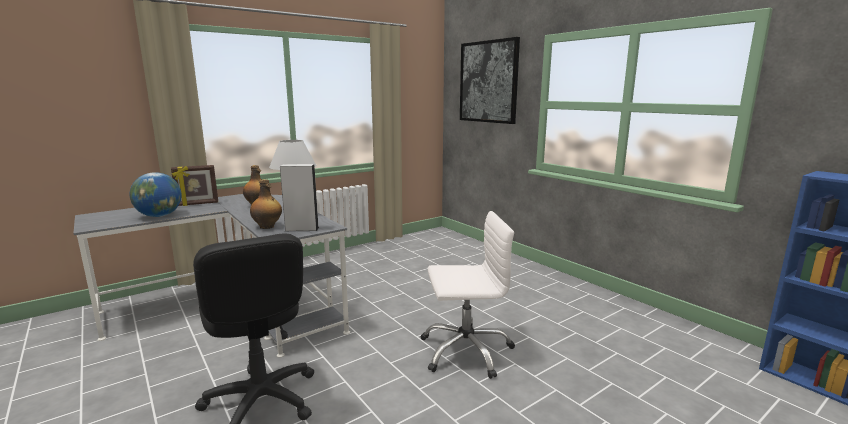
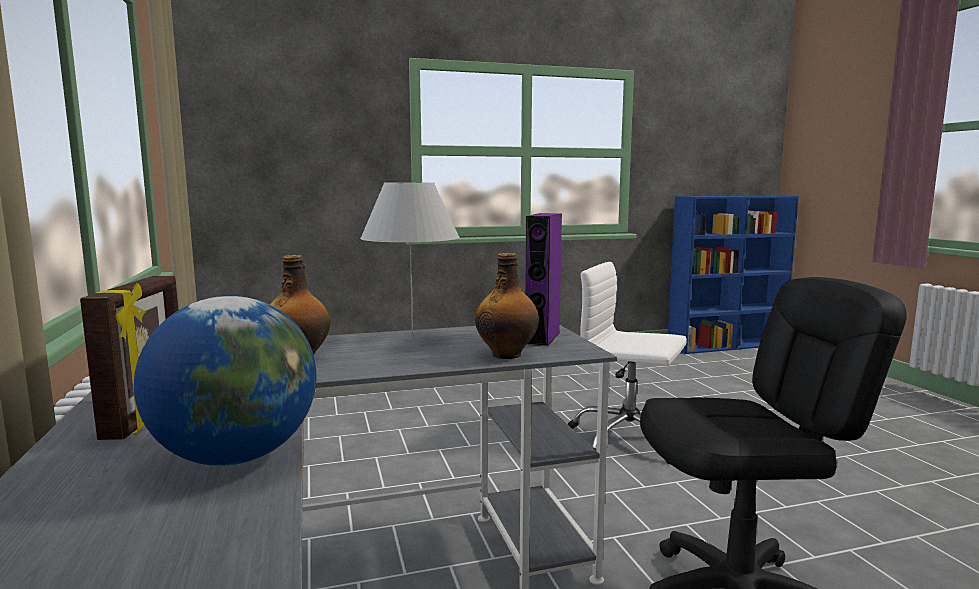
camera: 70 degrees left, 5 degrees down
grey speaker [280,164,319,231] -> purple speaker [525,213,562,346]
white office chair [420,211,515,379] -> white office chair turned 75 degrees counterclockwise [568,262,687,464]
picture [460,37,520,124] -> none

